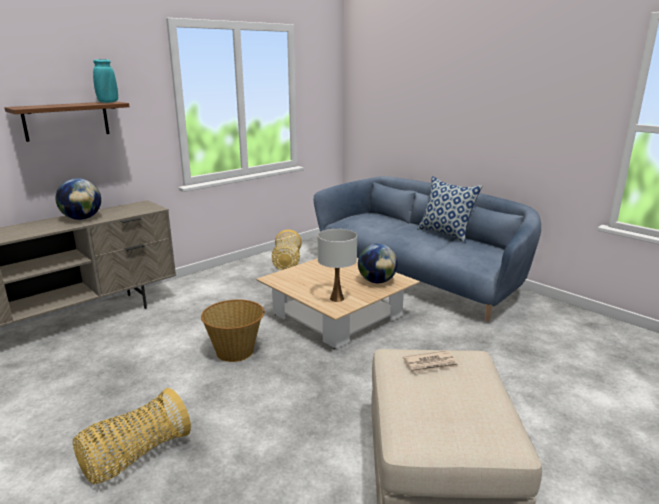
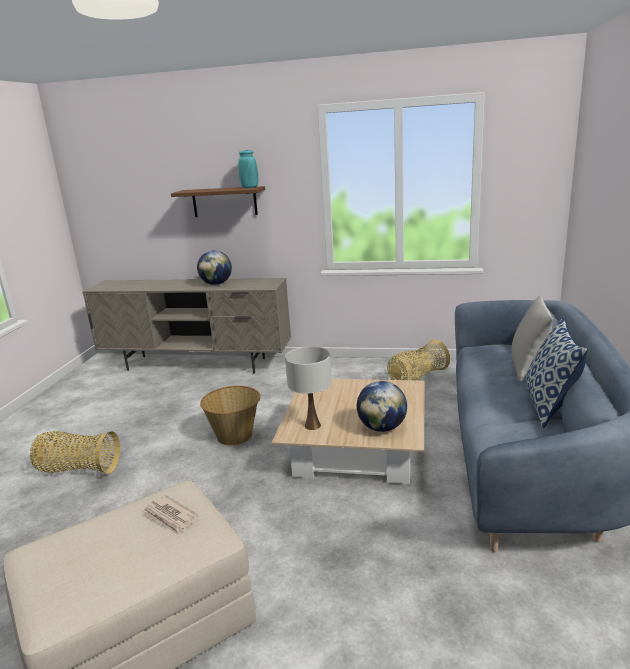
camera: 55 degrees right, 0 degrees up
none -> grey pillow [511,295,553,383]

